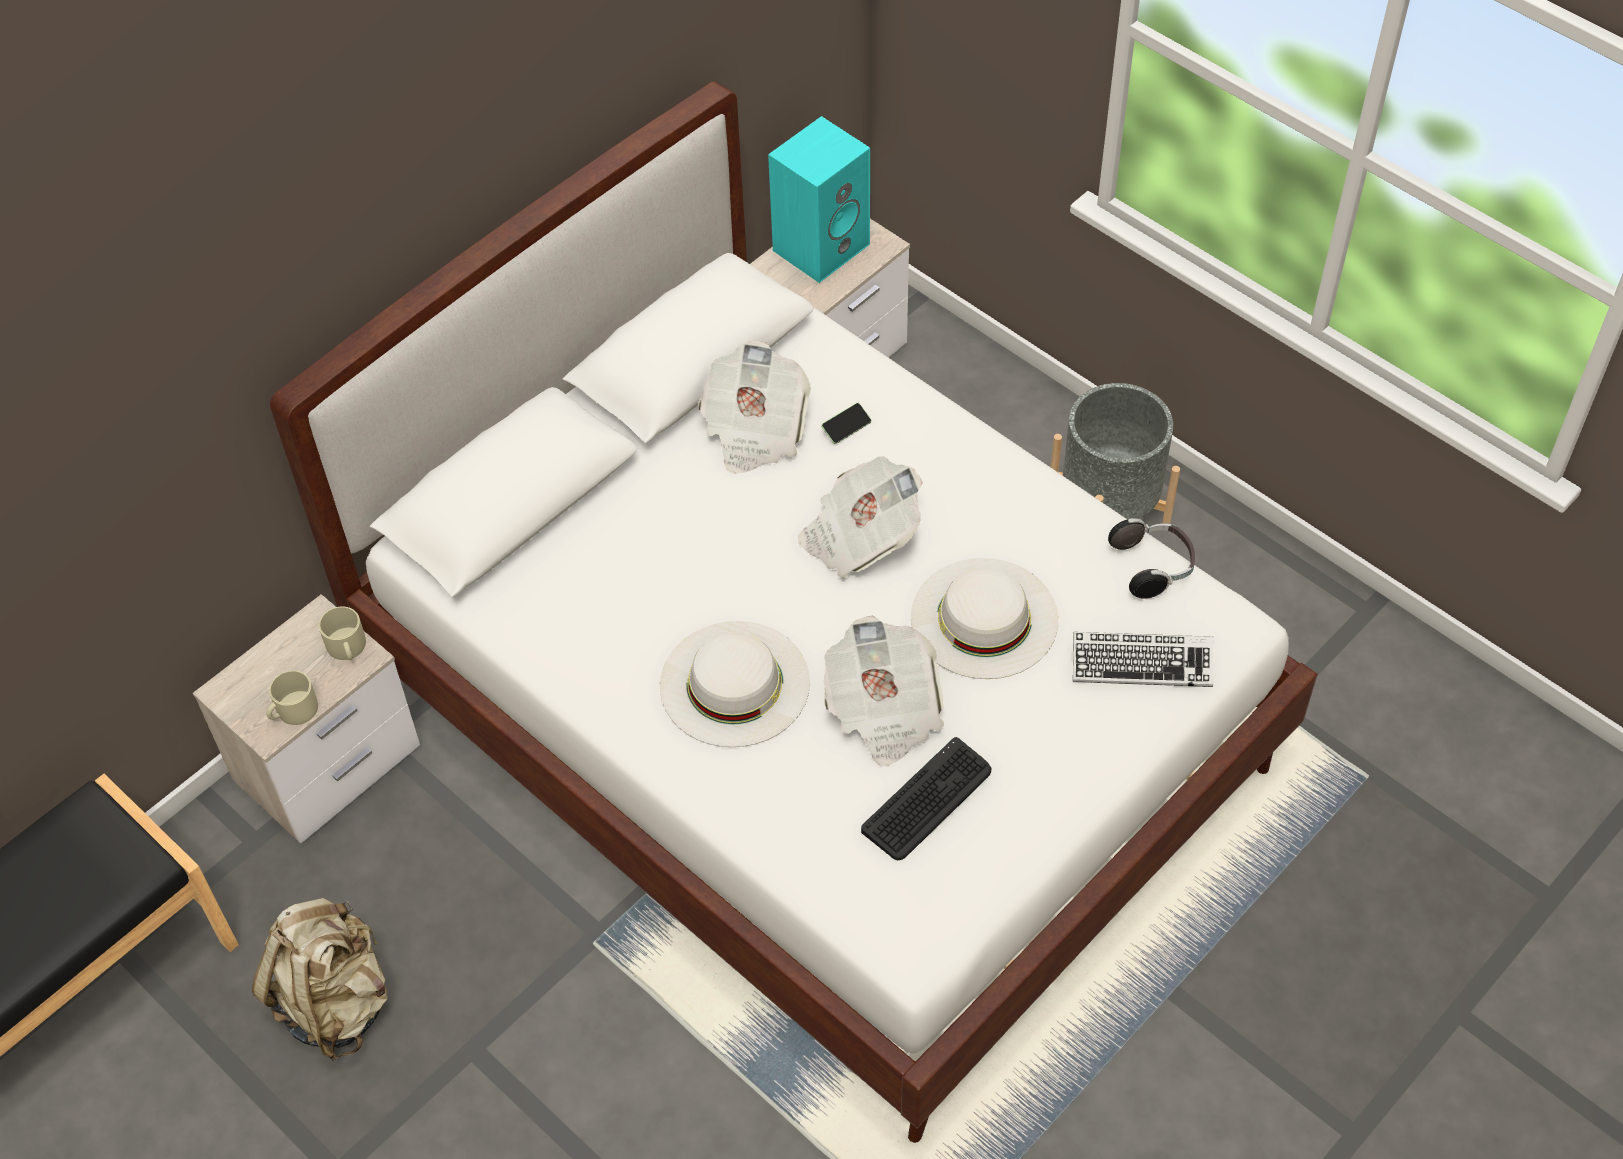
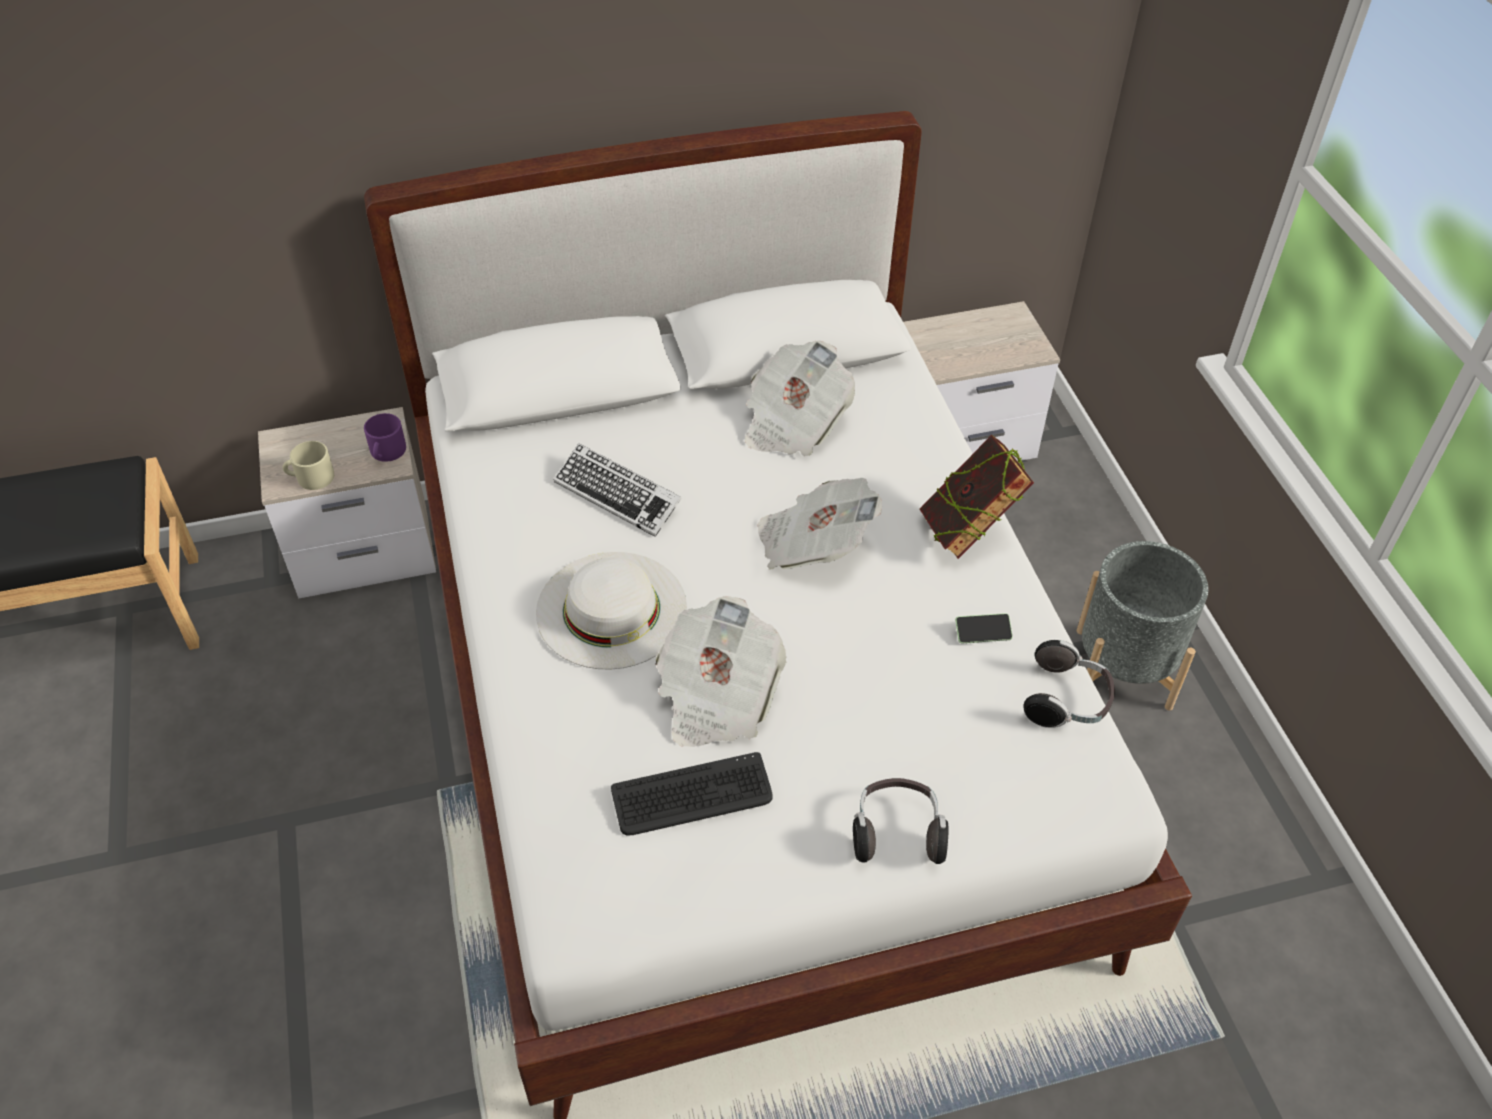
camera: 30 degrees right, 5 degrees down
beige backpack [252,898,388,1061] -> none
beige mug [319,607,366,660] -> purple mug [364,413,406,462]
turquoise speaker [768,116,870,283] -> none
phone [821,403,872,444] -> phone moved to [955,613,1013,644]
white hat [911,558,1058,679] -> none
keyboard [1073,632,1213,687] -> keyboard moved to [553,443,682,537]
none -> headphones [853,778,948,864]
none -> book [920,435,1034,559]

